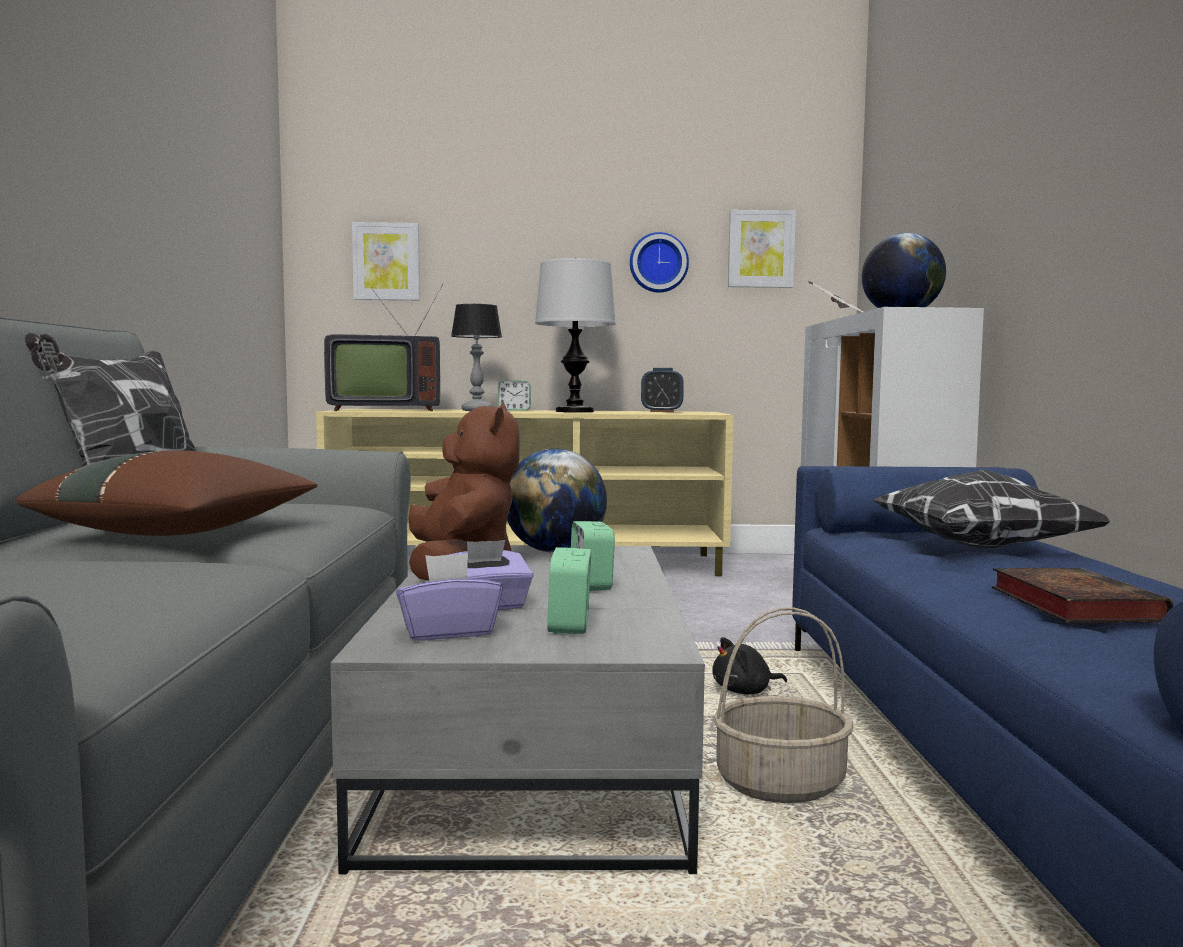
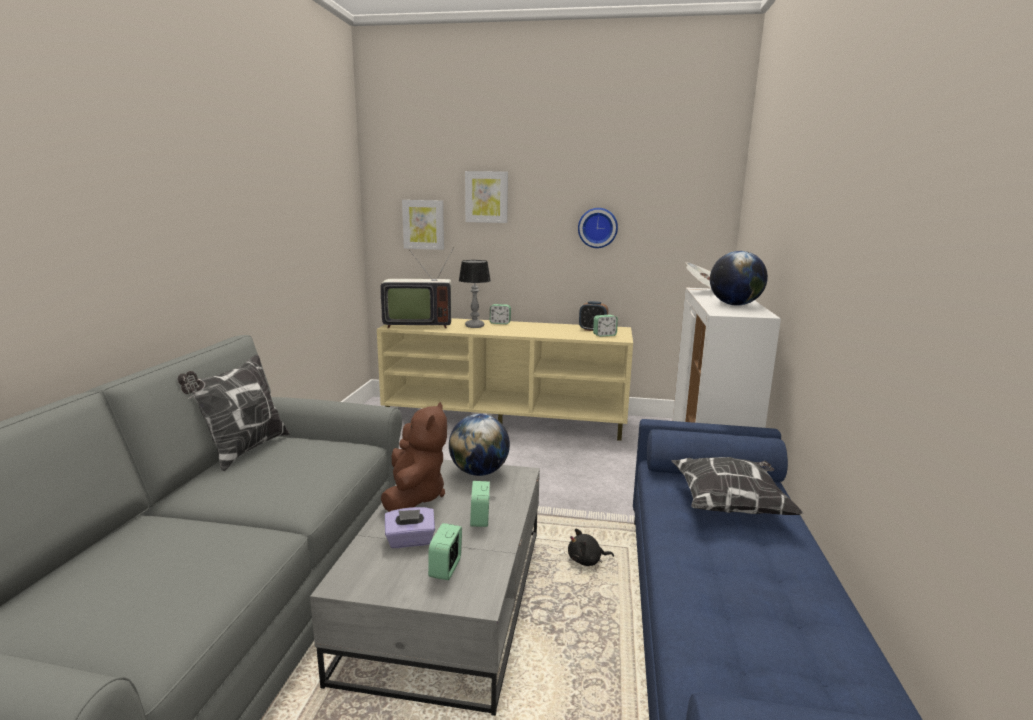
camera: 10 degrees right, 10 degrees up
brown pillow [16,450,317,536] -> none
purple tissue box [396,553,503,640] -> none
table lamp [535,258,616,412] -> none
basket [713,607,853,803] -> none
picture [728,210,796,288] -> picture moved to [465,171,508,223]
book [992,568,1174,623] -> none
none -> alarm clock [593,315,618,337]

